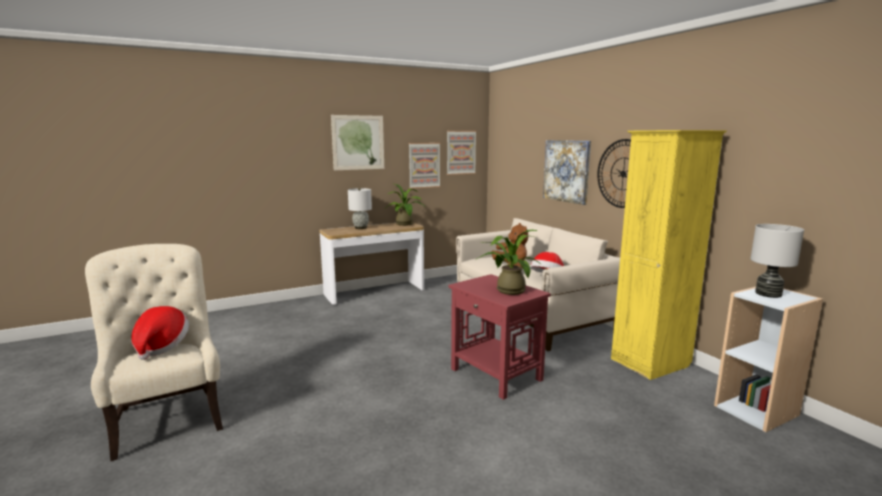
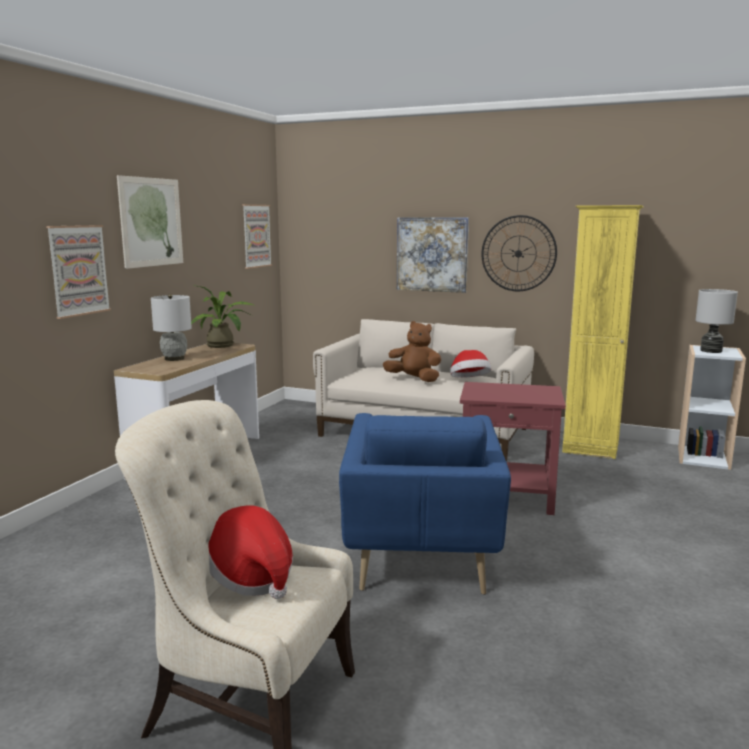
camera: 40 degrees left, 0 degrees up
picture [409,143,440,189] -> picture moved to [46,225,111,319]
potted plant [477,230,544,295] -> none
none -> blue armchair [339,413,511,595]

